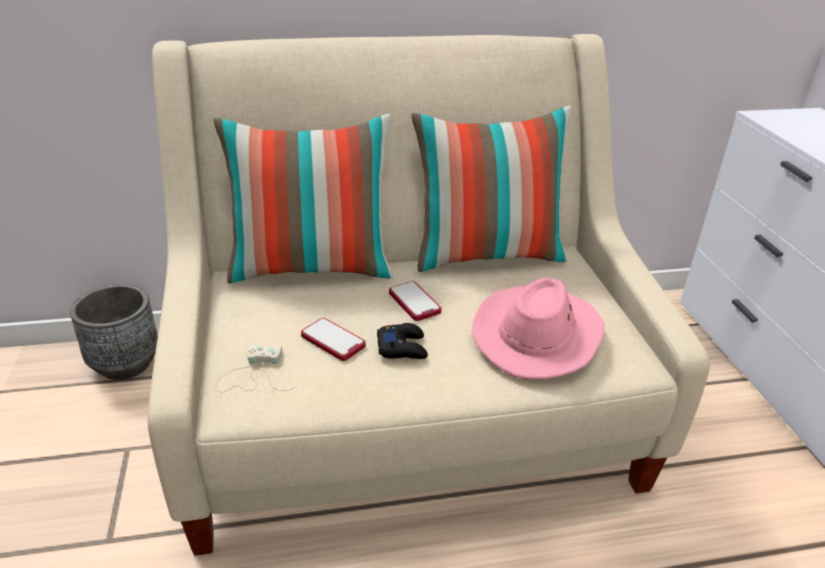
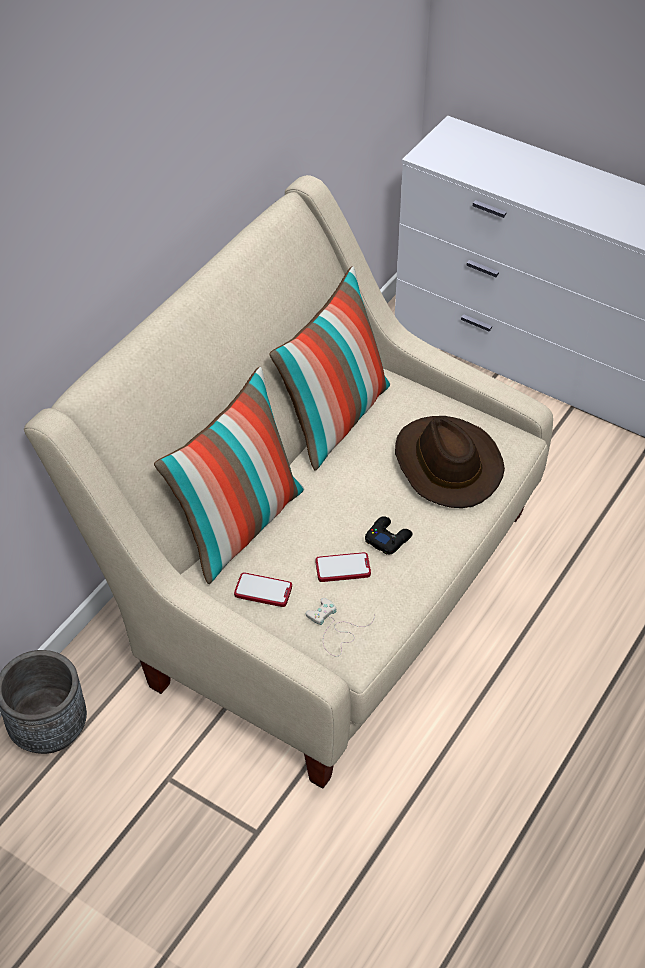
camera: 45 degrees left, 15 degrees up
phone [389,281,441,321] -> phone moved to [234,572,292,607]
pink hat [472,278,604,379] -> brown hat [395,416,505,508]

